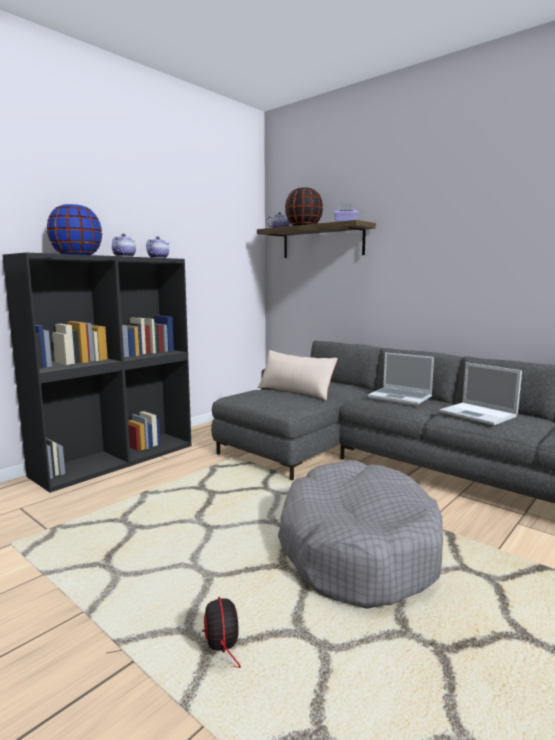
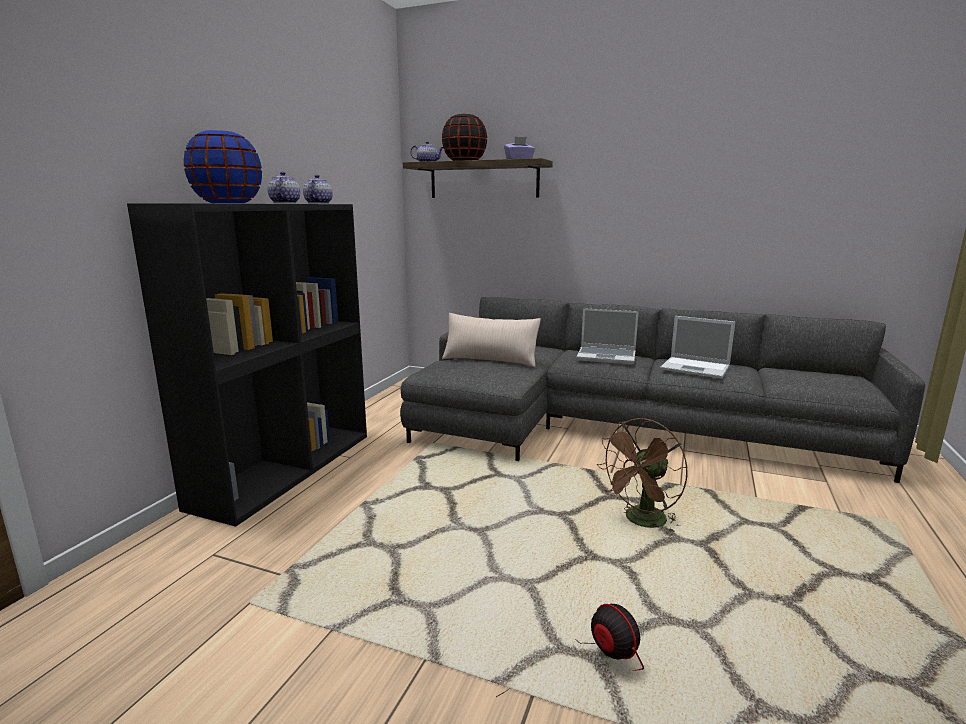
camera: 20 degrees left, 5 degrees up
grey dog bed [278,460,443,609] -> brown fan [597,418,688,534]

